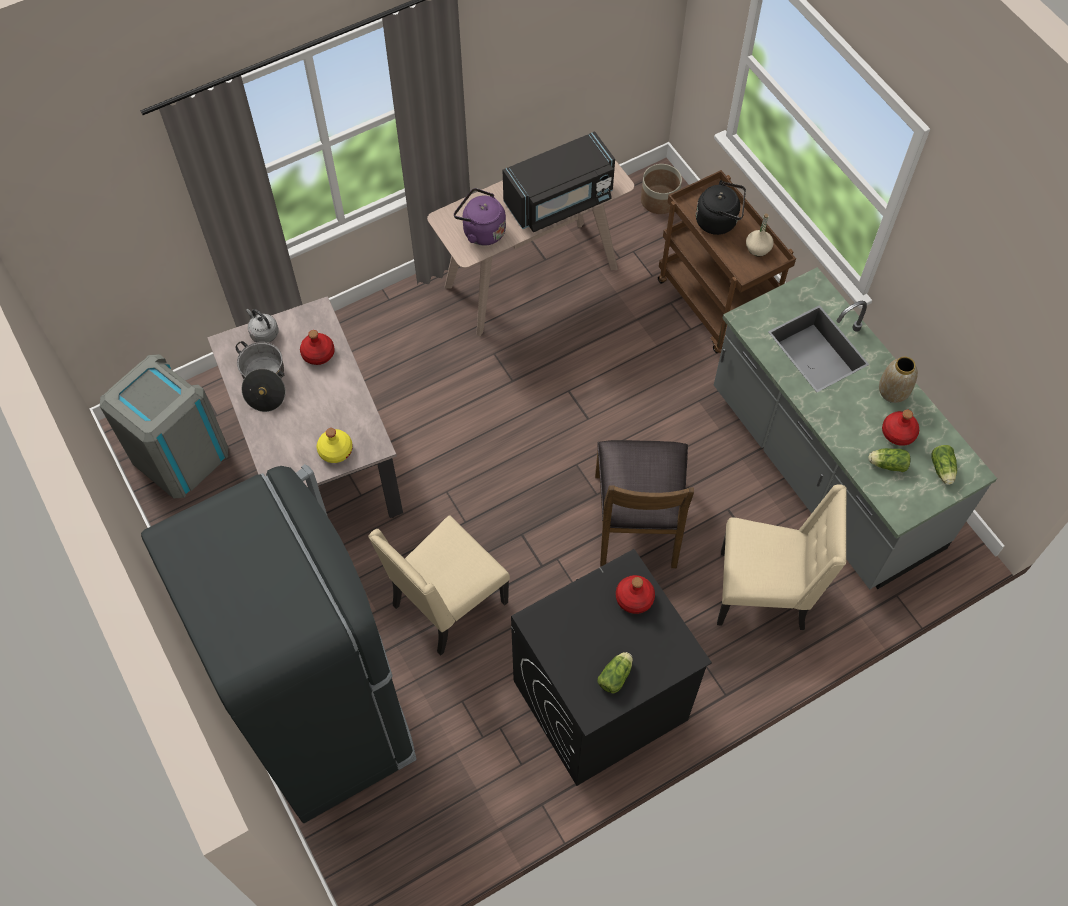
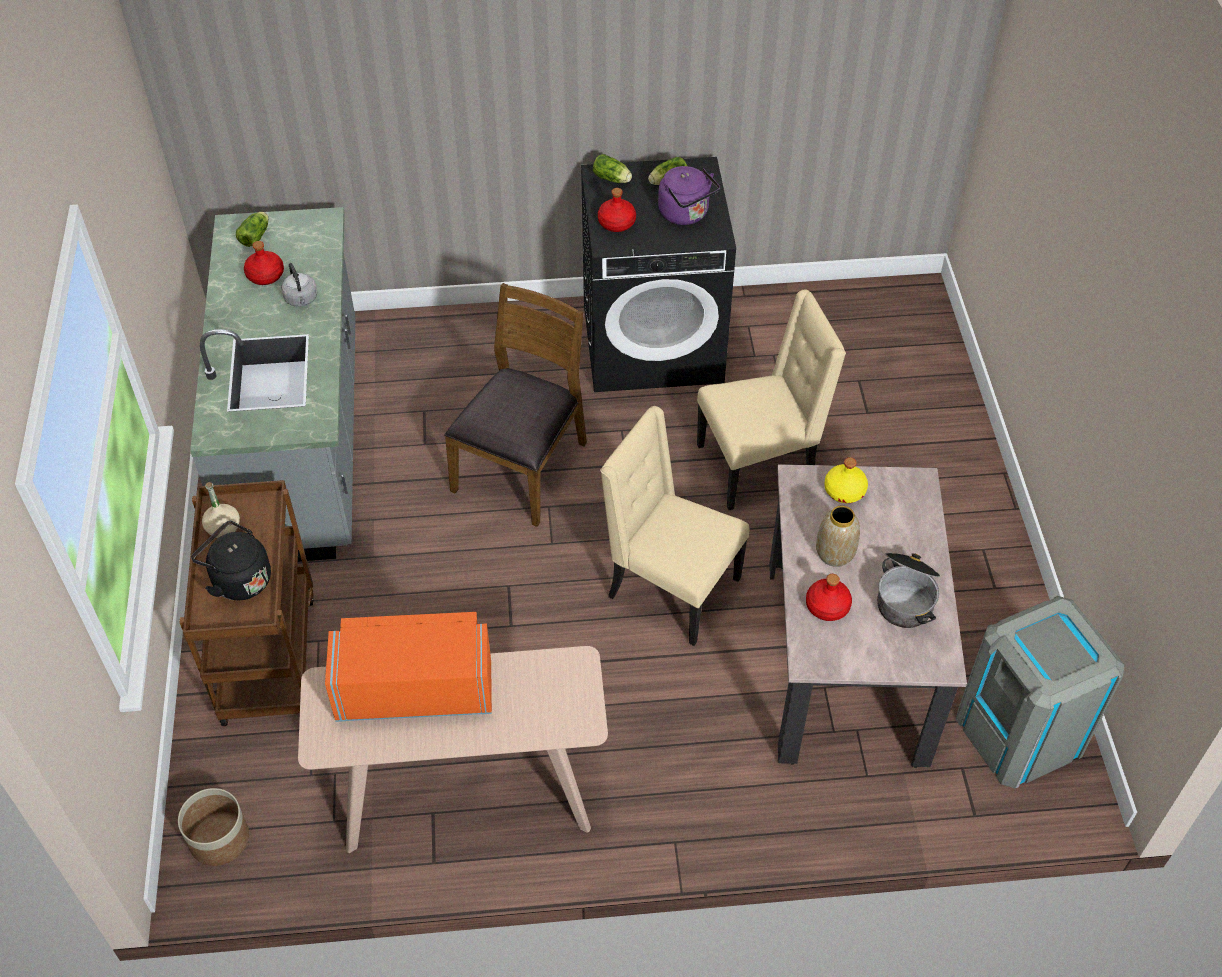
camera: 155 degrees left, 10 degrees down
black fridge [141,464,416,823] -> none
grey kettle [246,309,279,343] -> grey kettle moved to [281,263,317,307]
purple kettle [454,188,506,246] -> purple kettle moved to [658,166,720,225]
black microwave [503,131,615,232] -> orange microwave [325,612,492,722]
beige chair [717,484,846,630] -> beige chair moved to [600,406,749,646]
lettuce [869,448,911,472] -> lettuce moved to [593,154,632,183]
vase [879,357,918,403] -> vase moved to [816,506,860,567]

